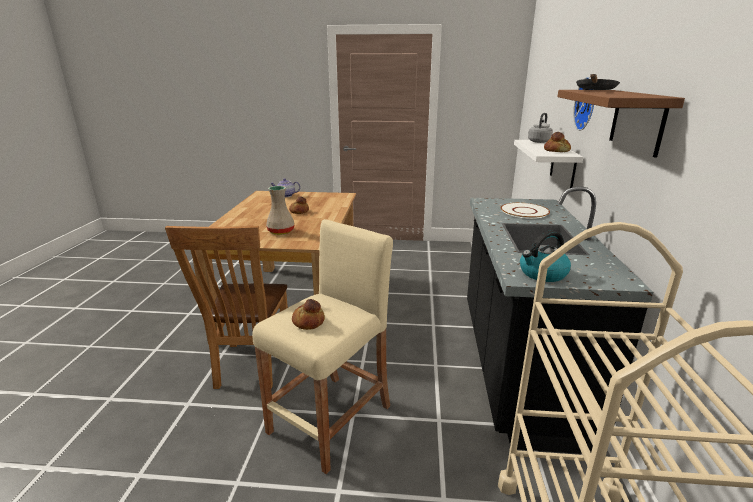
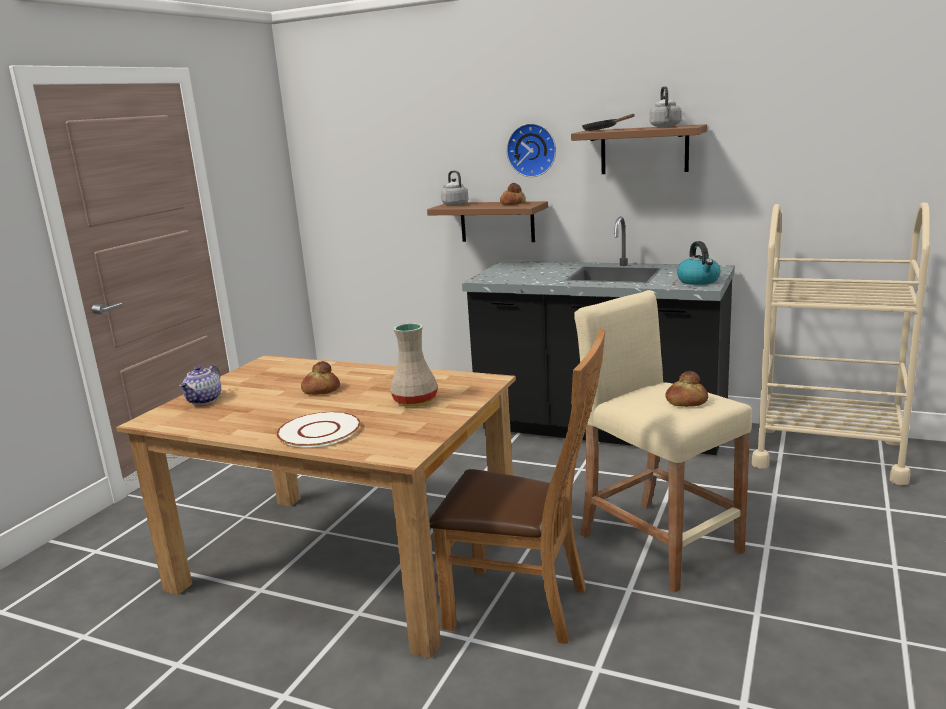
camera: 70 degrees left, 5 degrees down
white plate [500,203,550,219] -> white plate moved to [276,412,361,448]
white shelf [514,140,583,188] -> brown shelf [427,201,548,242]
none -> grey kettle [650,86,682,127]

